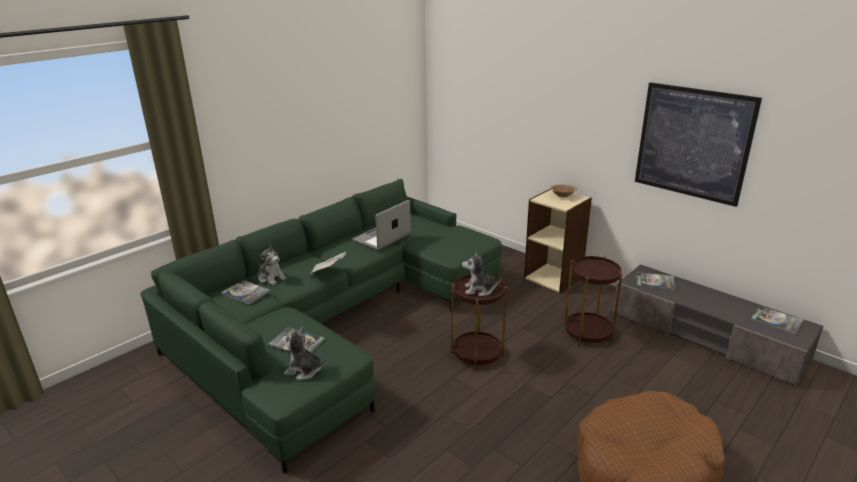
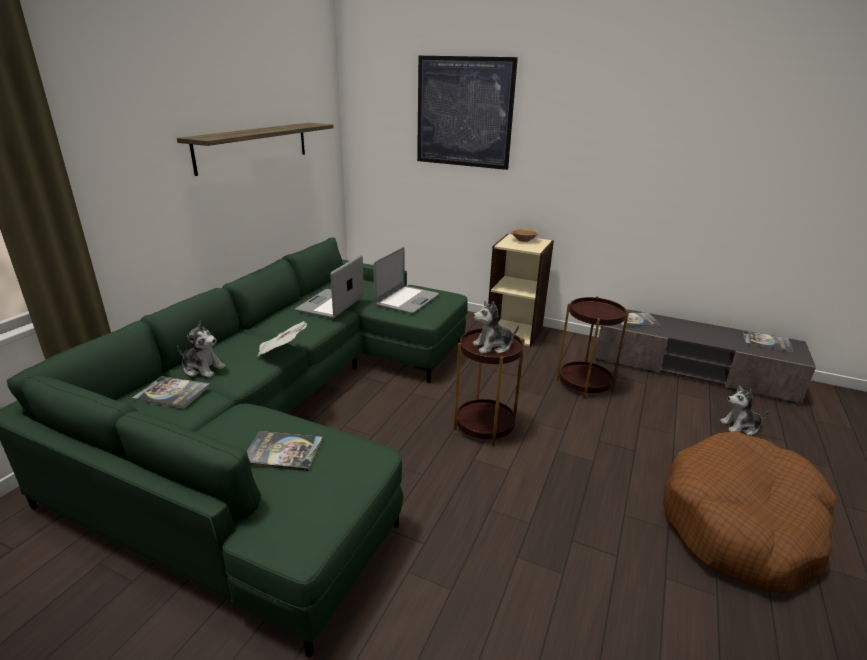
camera: 20 degrees left, 0 degrees up
plush toy [281,327,326,380] -> plush toy moved to [720,385,769,435]
picture [635,82,762,207] -> picture moved to [417,56,518,170]
none -> shelf [177,123,333,176]
none -> laptop [373,247,439,313]

